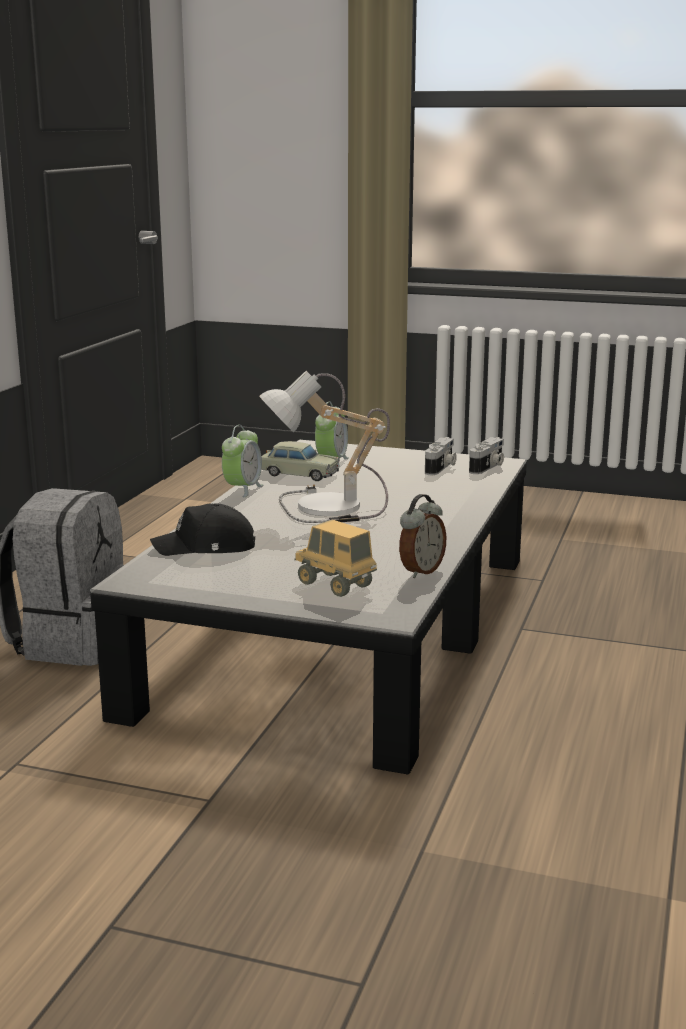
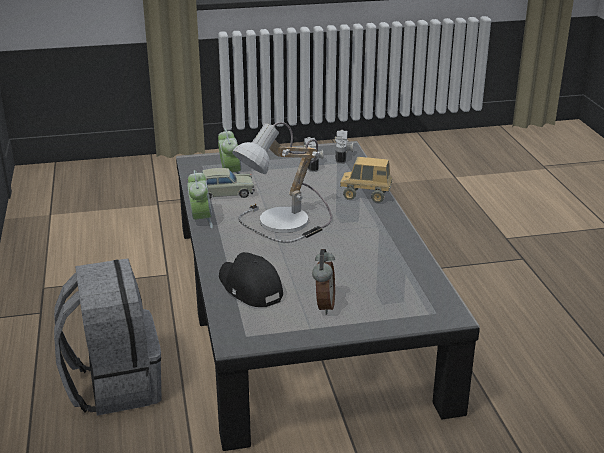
camera: 30 degrees left, 10 degrees up
black cap [150,503,255,556] -> black cap turned 90 degrees clockwise [219,252,283,307]
toy truck [295,520,377,597] -> toy truck moved to [340,157,392,203]
alarm clock [399,494,446,578] -> alarm clock moved to [312,249,335,315]

